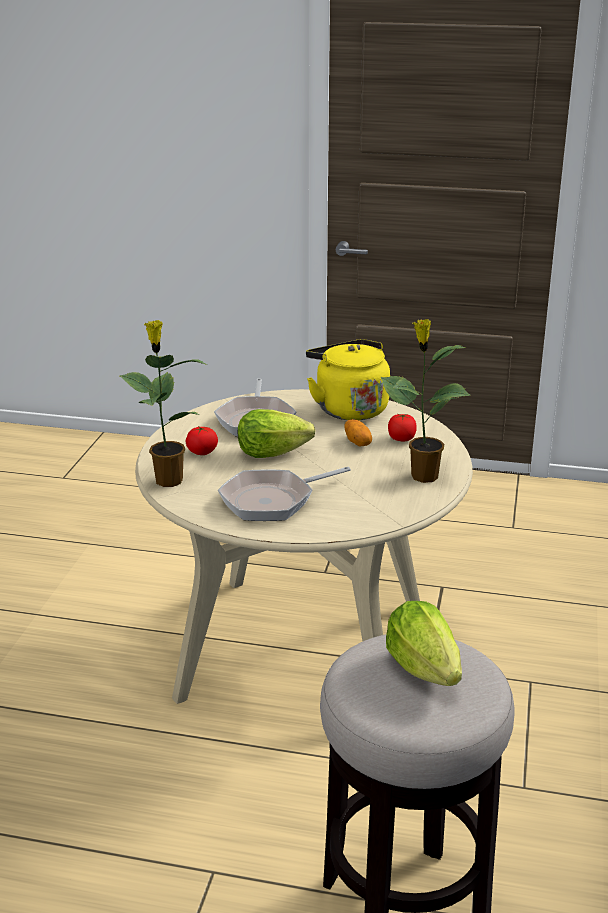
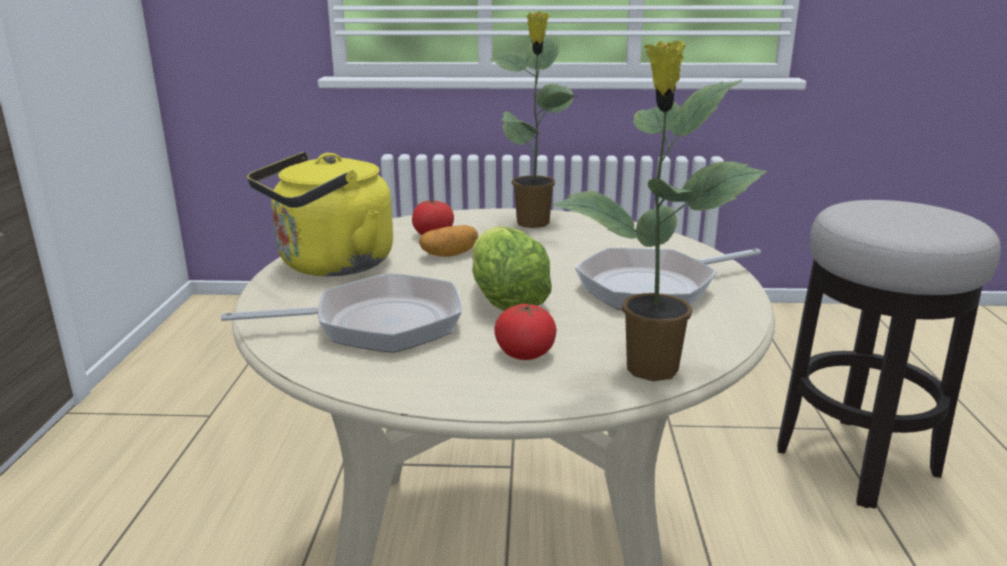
camera: 100 degrees left, 5 degrees down
frying pan [218,467,351,521] -> frying pan turned 105 degrees clockwise [575,248,761,310]
lettuce [386,601,462,686] -> none

